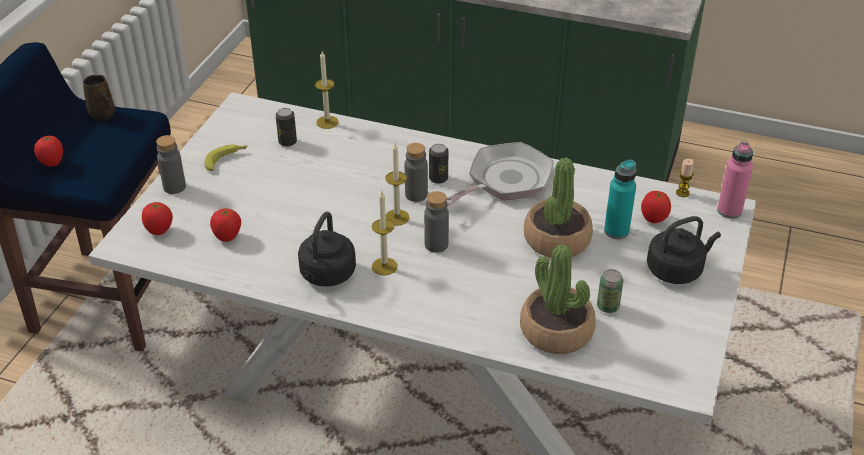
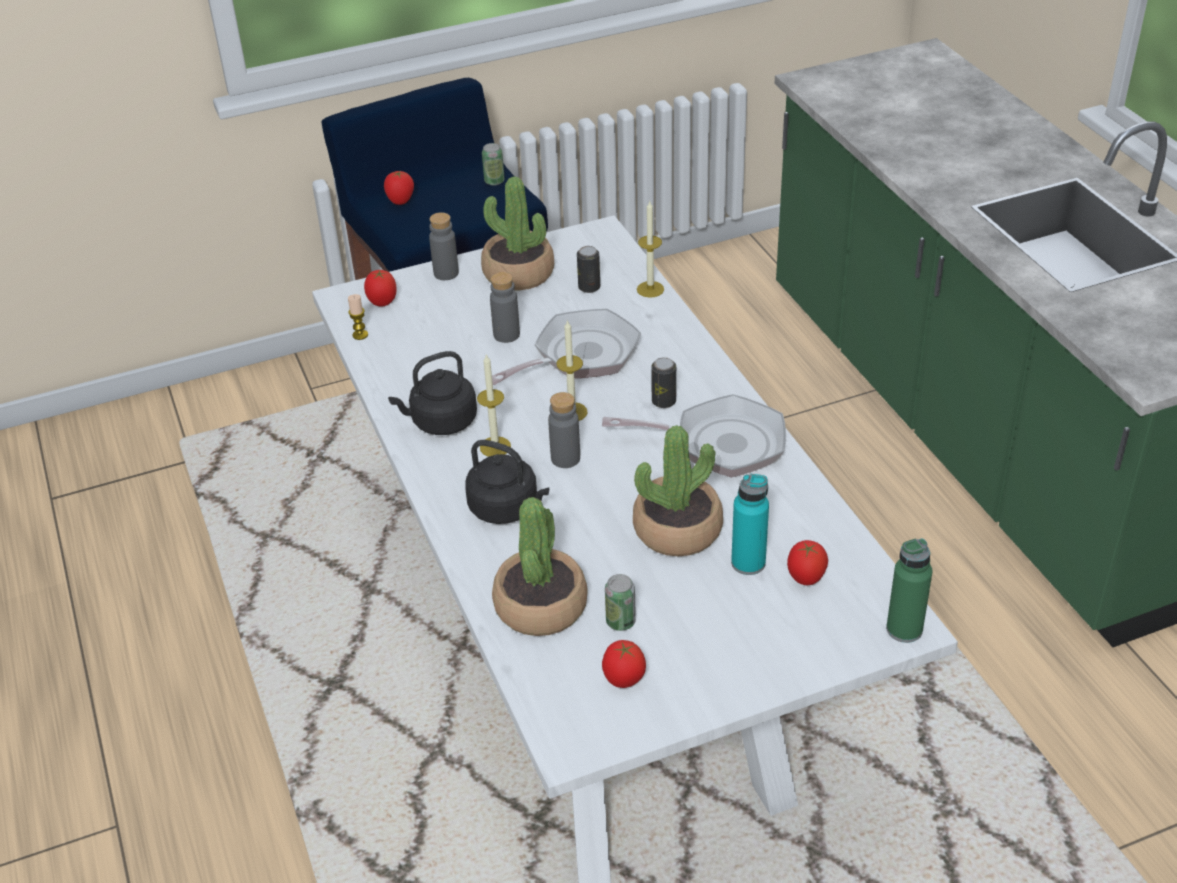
camera: 50 degrees right, 0 degrees up
brown mug [83,75,115,121] -> can [482,143,505,186]
banana [205,145,248,171] -> potted plant [481,176,554,290]
tomato [210,208,241,242] -> tomato moved to [602,640,646,688]
grey bottle [405,143,428,202] -> grey bottle moved to [490,272,520,343]
black kettle [647,216,721,284] -> black kettle moved to [465,440,549,524]
candle [676,159,694,197] -> candle moved to [348,294,368,340]
pink bottle [717,141,753,219] -> green bottle [886,538,933,643]
none -> frying pan [492,309,641,385]

